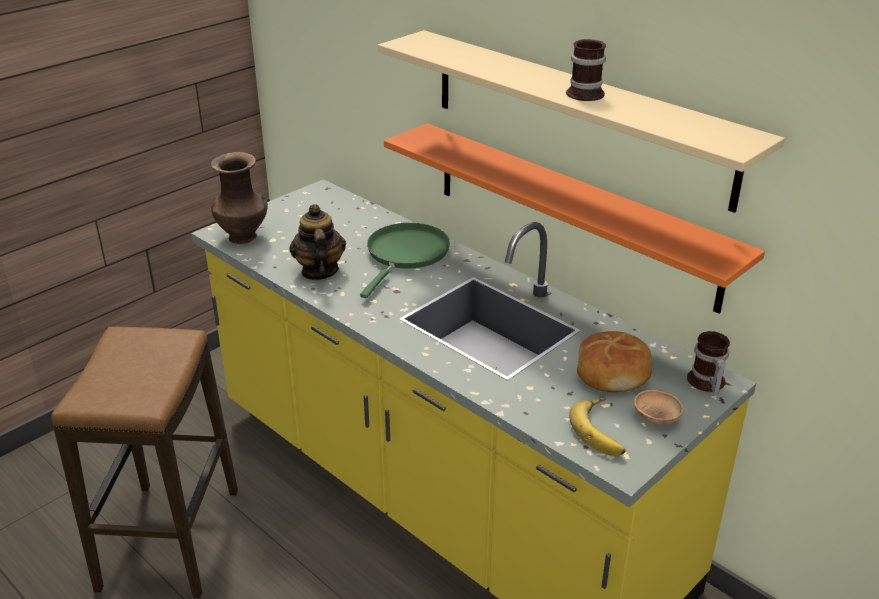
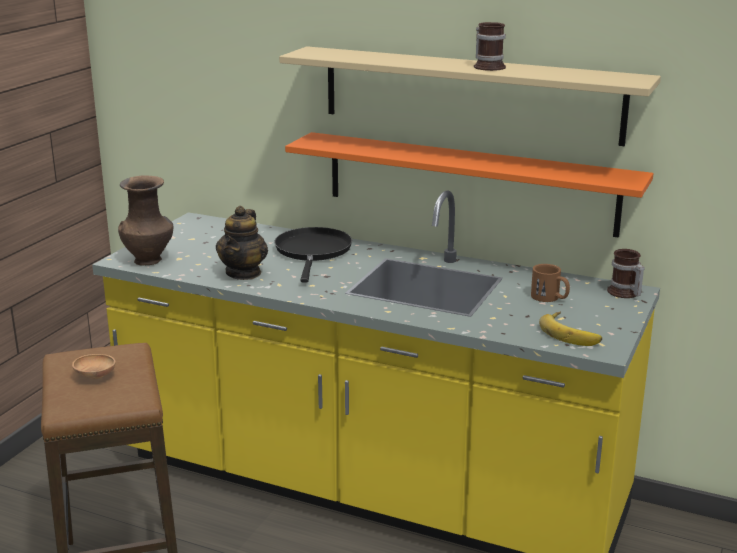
camera: 20 degrees left, 10 degrees down
teapot [289,204,346,280] -> teapot turned 135 degrees counterclockwise [216,206,268,280]
green frying pan [360,223,450,298] -> black frying pan [274,227,352,283]
bread [577,331,652,392] -> brown mug [531,264,570,302]
brown bowl [634,390,683,425] -> brown bowl moved to [72,354,116,379]

